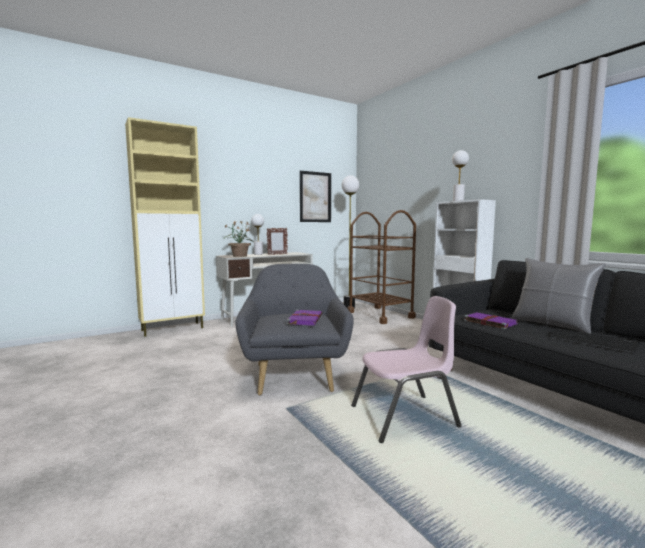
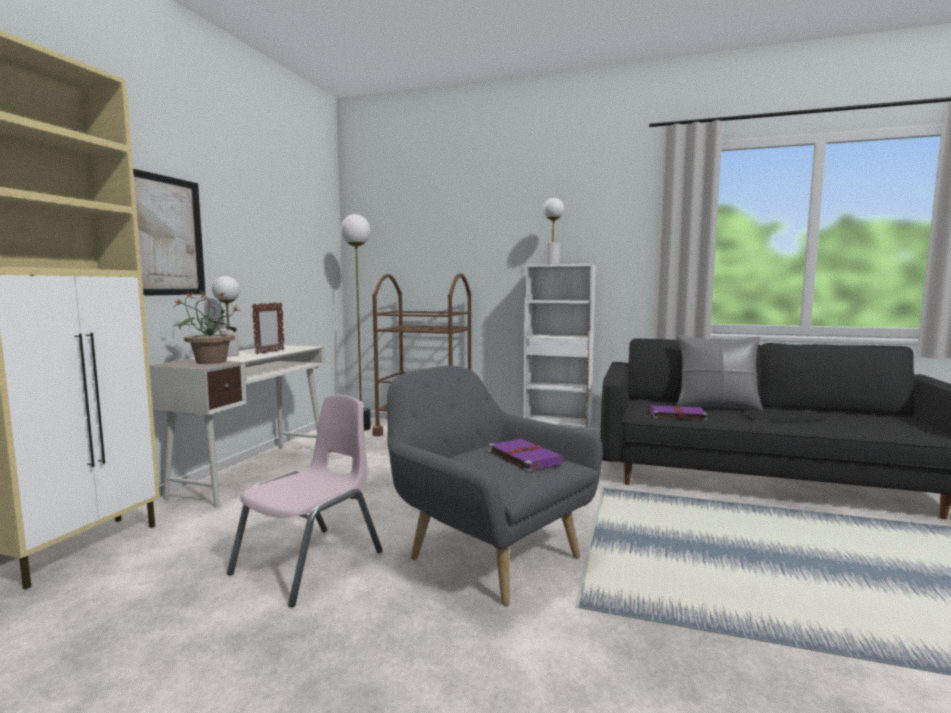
camera: 40 degrees left, 0 degrees up
picture [300,171,331,222] -> picture moved to [133,169,206,296]
pink chair [351,296,462,443] -> pink chair moved to [227,394,383,607]

